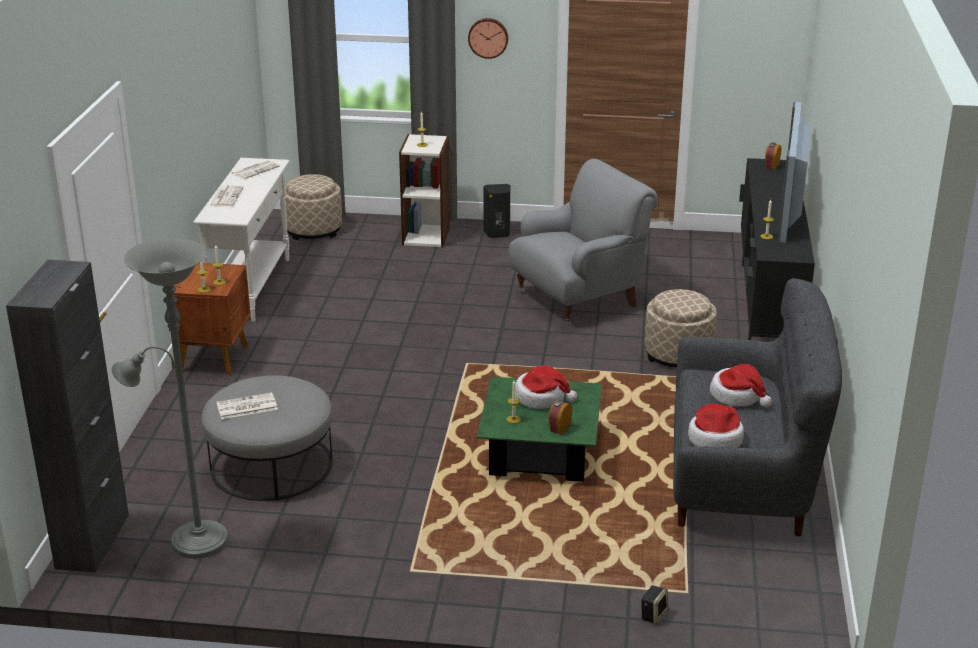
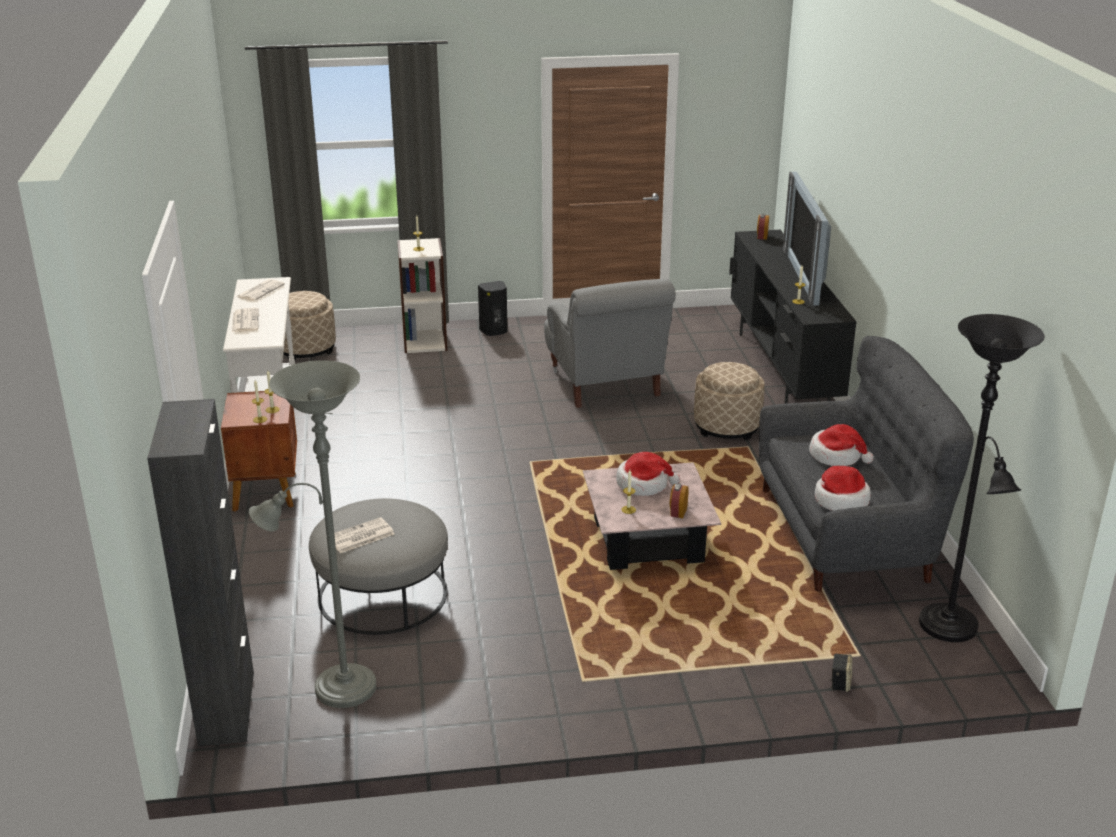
camera: 15 degrees left, 0 degrees up
wall clock [468,18,508,59] -> none
green coffee table [477,377,602,482] -> pink coffee table [583,462,721,570]
grey armchair [509,159,658,326] -> grey armchair turned 120 degrees clockwise [544,279,676,408]
none -> black floor lamp [919,314,1045,642]

